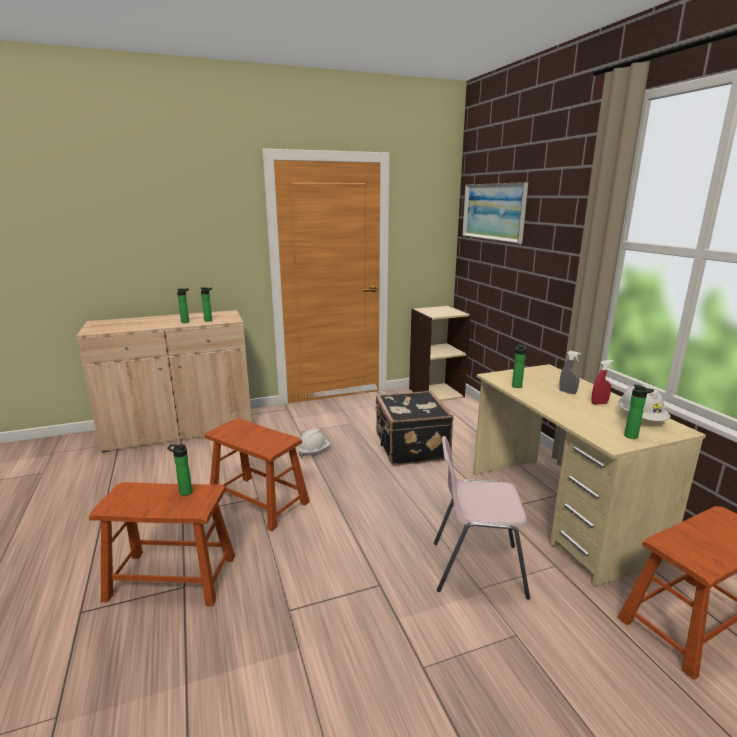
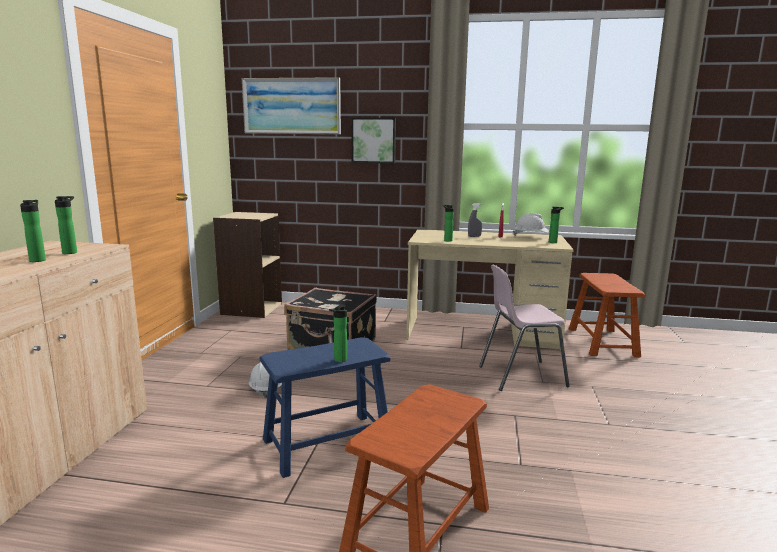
camera: 60 degrees left, 5 degrees down
bottle [167,444,192,496] -> bottle moved to [329,305,347,362]
brown stool [204,419,310,531] -> blue stool [260,337,391,478]
pink chair [434,436,530,600] -> pink chair turned 45 degrees clockwise [479,265,570,391]
none -> picture [351,118,396,163]

